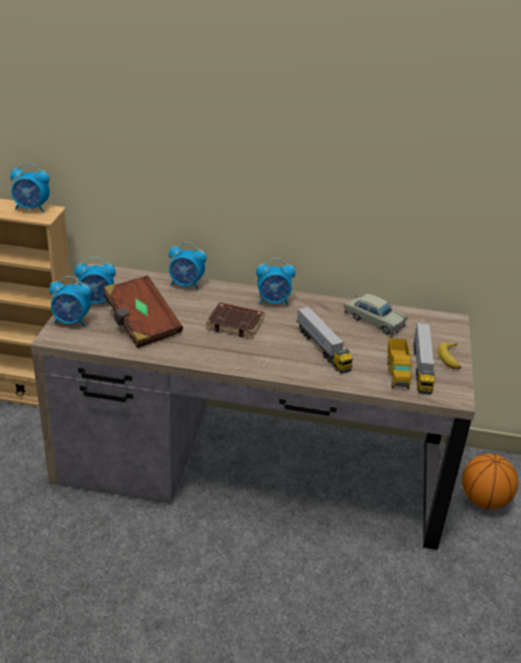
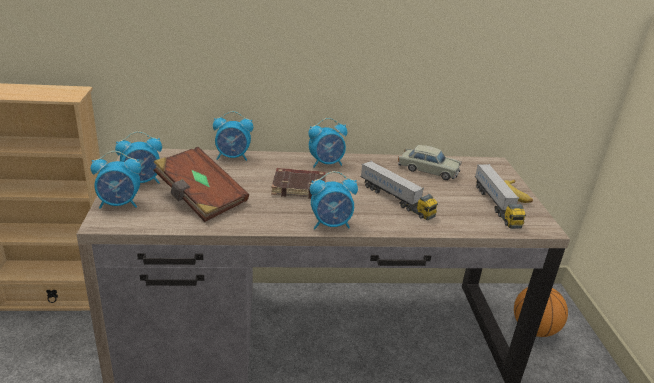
camera: 15 degrees left, 5 degrees down
alarm clock [10,163,50,213] -> alarm clock moved to [310,171,358,229]
toy truck [387,338,412,389] -> none

